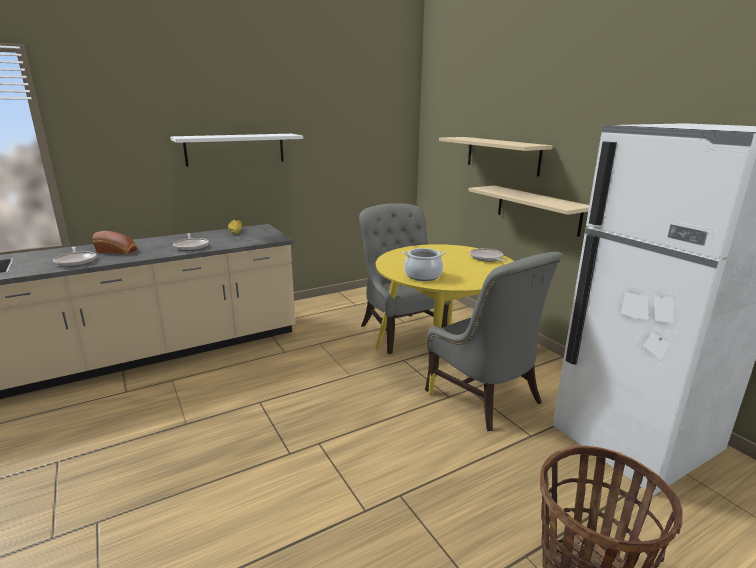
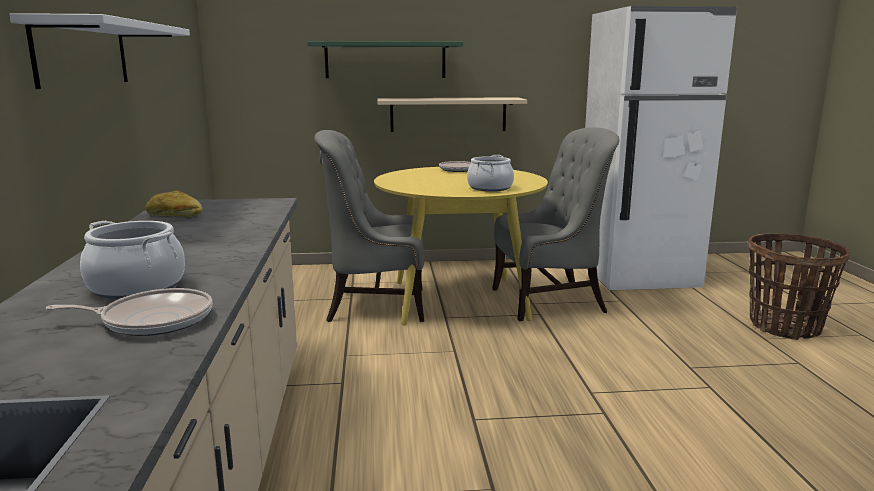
camera: 65 degrees left, 5 degrees down
bread [92,231,137,254] -> cooking pot [80,221,185,299]
frying pan [173,233,209,251] -> none
beige shelf [439,137,553,176] -> green shelf [307,41,463,78]

